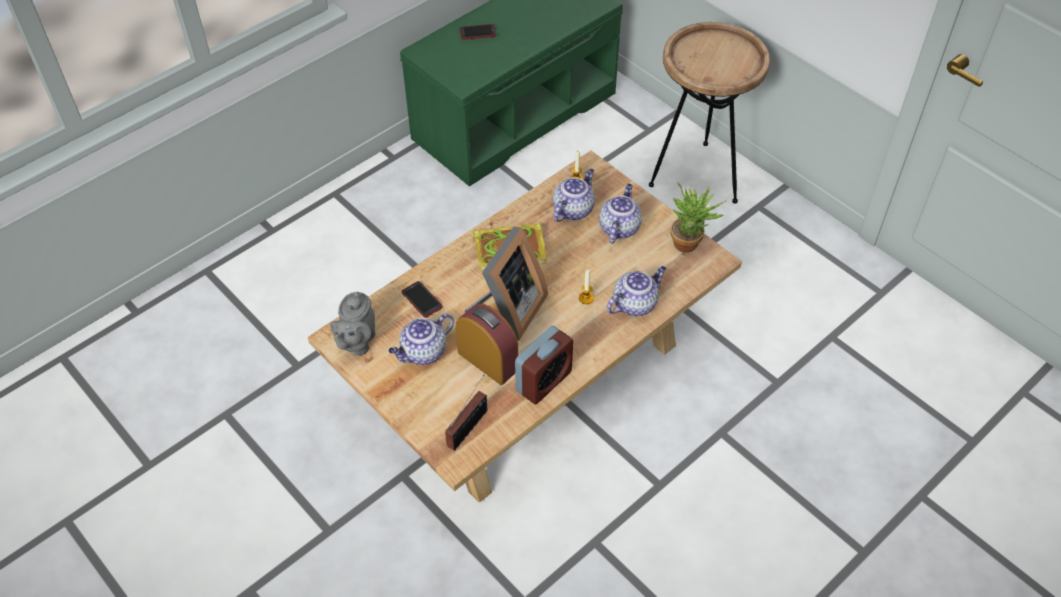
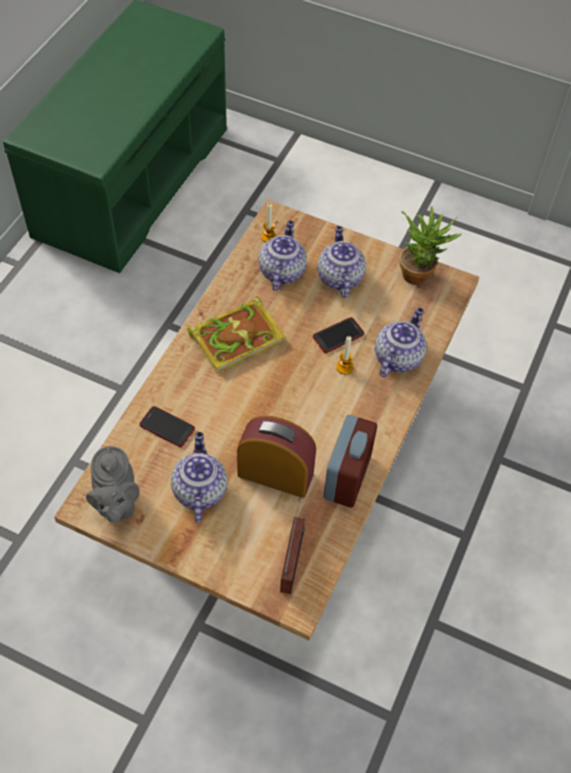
camera: 25 degrees left, 5 degrees up
teapot [389,314,454,365] -> teapot turned 150 degrees clockwise [171,432,228,523]
phone [460,24,496,40] -> phone moved to [313,317,364,353]
picture frame [465,227,548,340] -> none
brown side table [649,22,770,204] -> none

